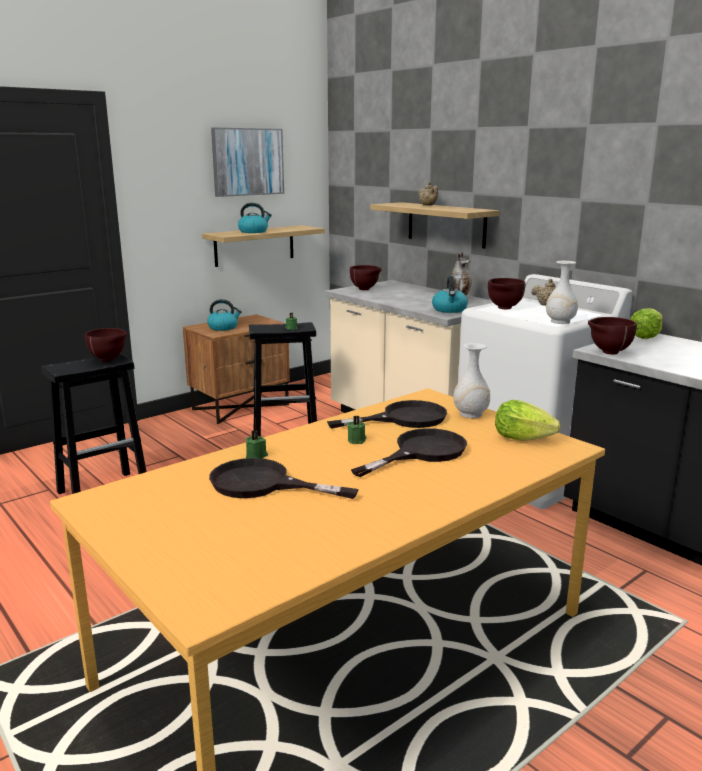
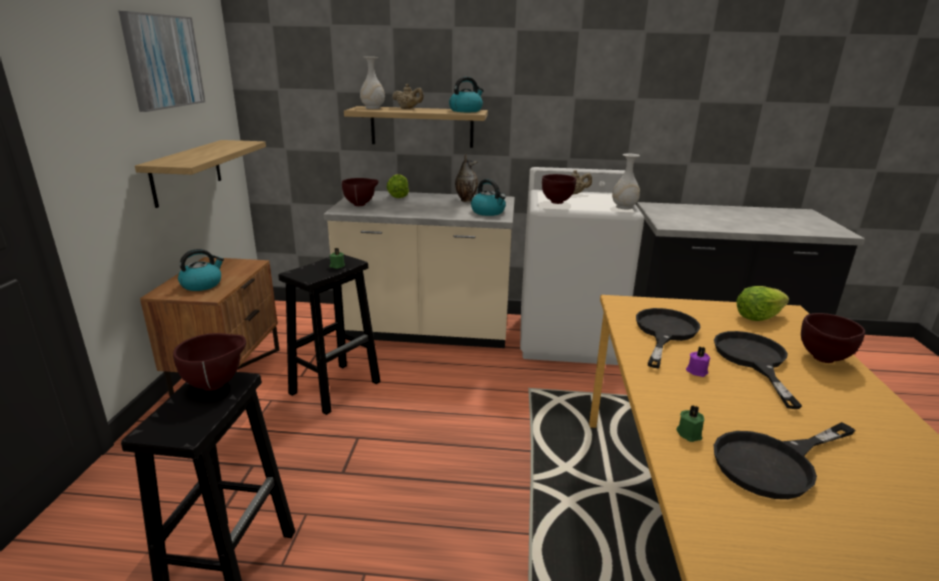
camera: 45 degrees left, 5 degrees up
kettle [238,203,272,233] -> kettle moved to [449,77,484,112]
green candle [347,416,366,444] -> purple candle [686,346,710,377]
white vase [453,343,490,418] -> white vase moved to [360,57,385,109]
brown bowl [588,317,637,354] -> brown bowl moved to [801,313,865,363]
lettuce [630,308,662,339] -> lettuce moved to [386,174,409,198]

